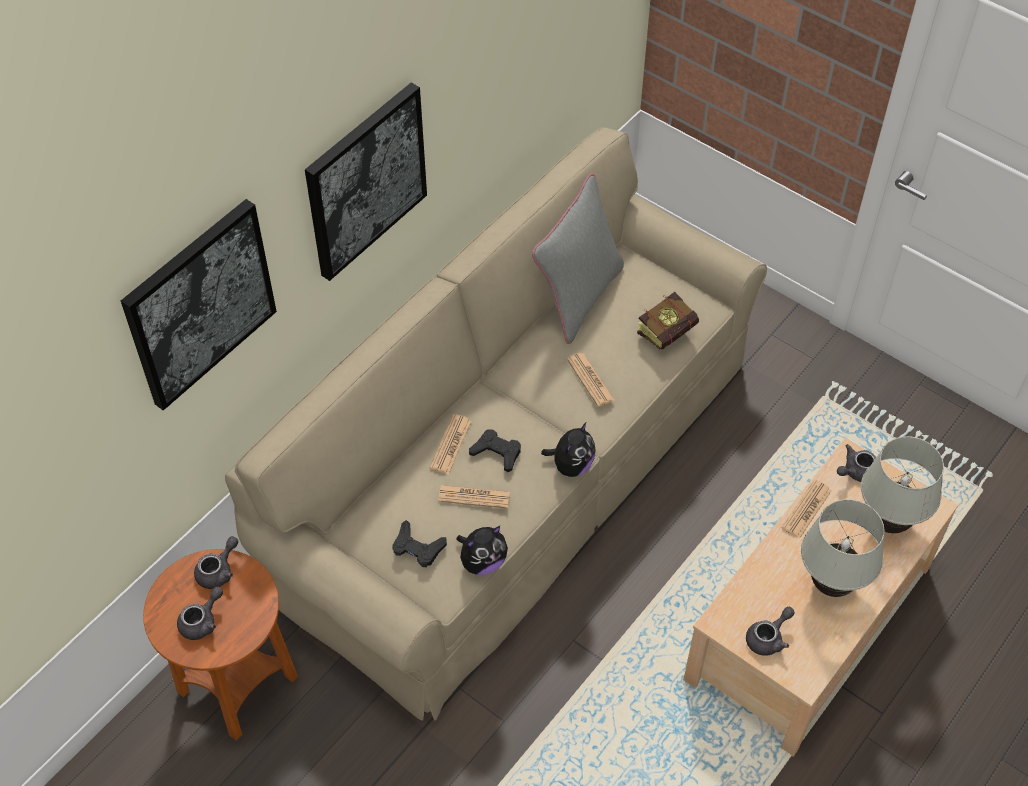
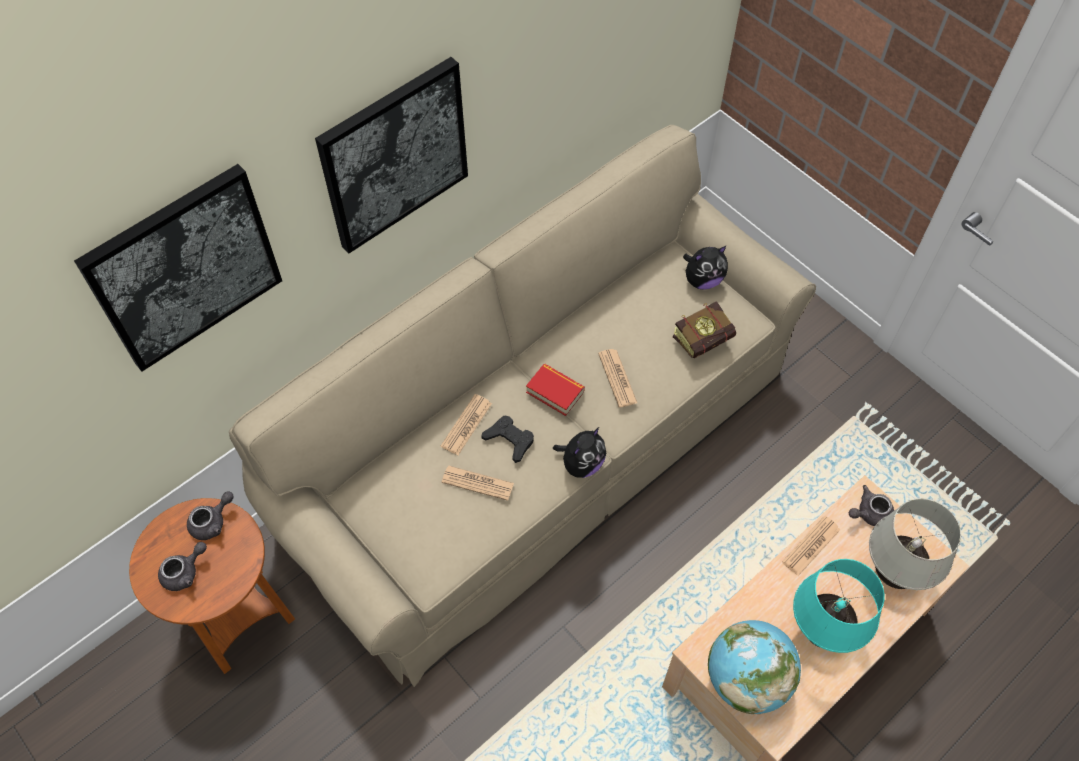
camera: 10 degrees right, 5 degrees up
black game controller [392,520,447,567] -> none
plush toy [456,526,508,575] -> plush toy moved to [683,245,728,290]
grey pillow [532,173,624,344] -> none
grey teapot [746,607,795,656] -> globe [708,620,801,714]
white table lamp [801,499,885,597] -> turquoise table lamp [793,559,885,653]
none -> book [526,364,585,416]

